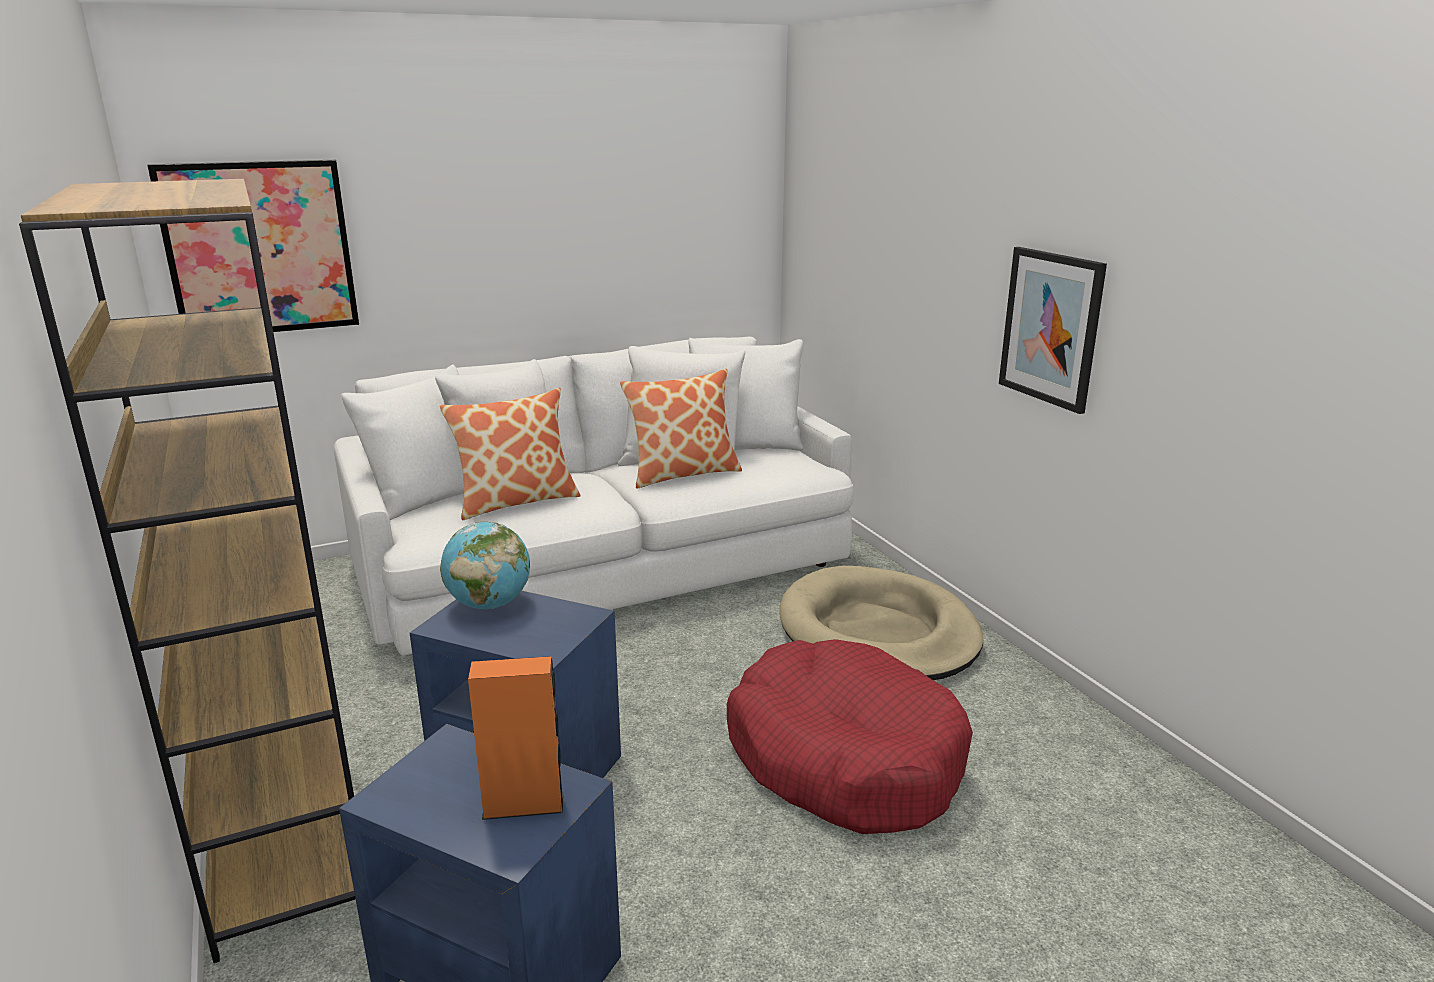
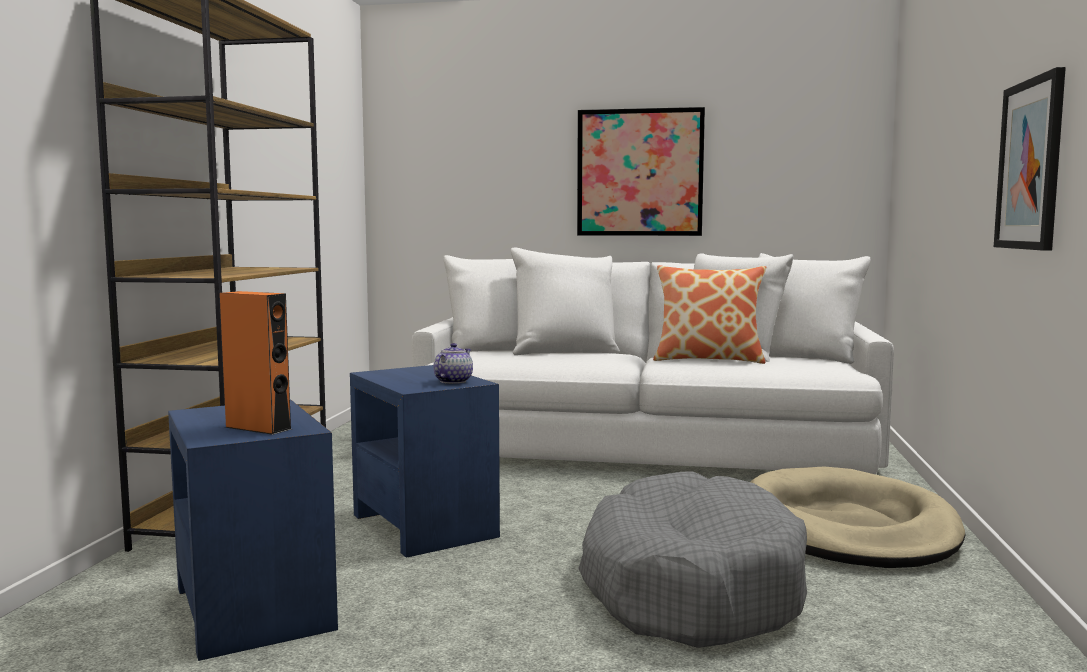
camera: 35 degrees right, 15 degrees down
picture [147,160,359,332] -> picture moved to [577,107,705,236]
pillow [440,388,581,520] -> none
globe [440,522,530,609] -> none
red dog bed [727,639,973,834] -> grey dog bed [578,471,807,648]
none -> teapot [434,343,473,384]

